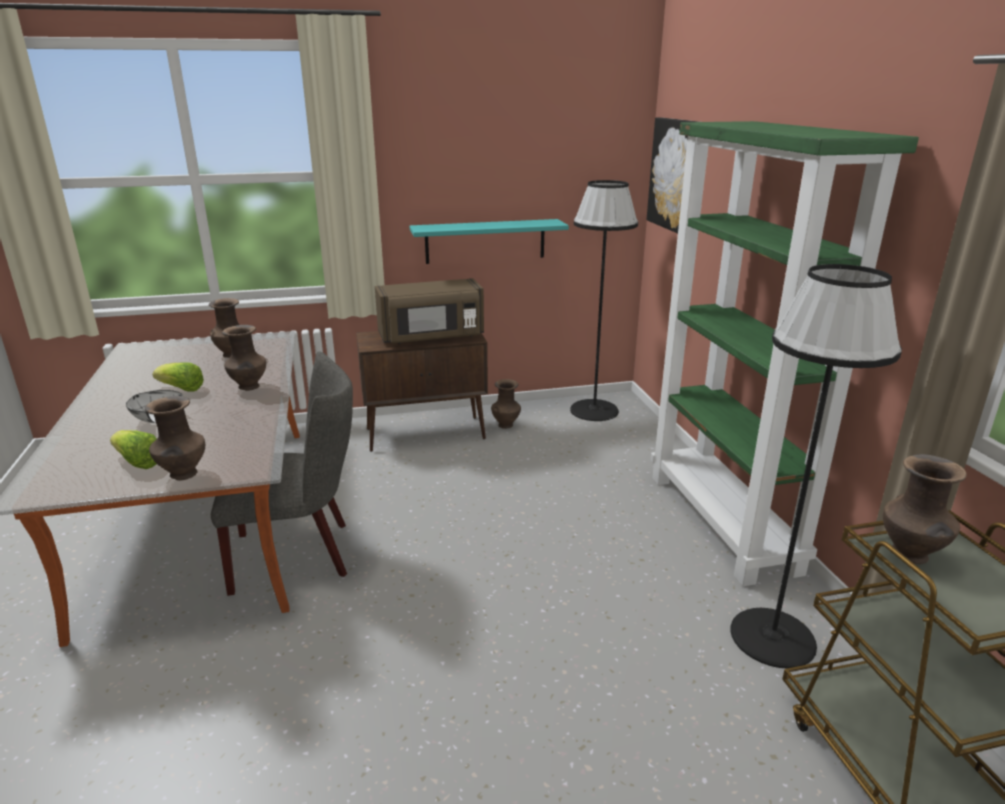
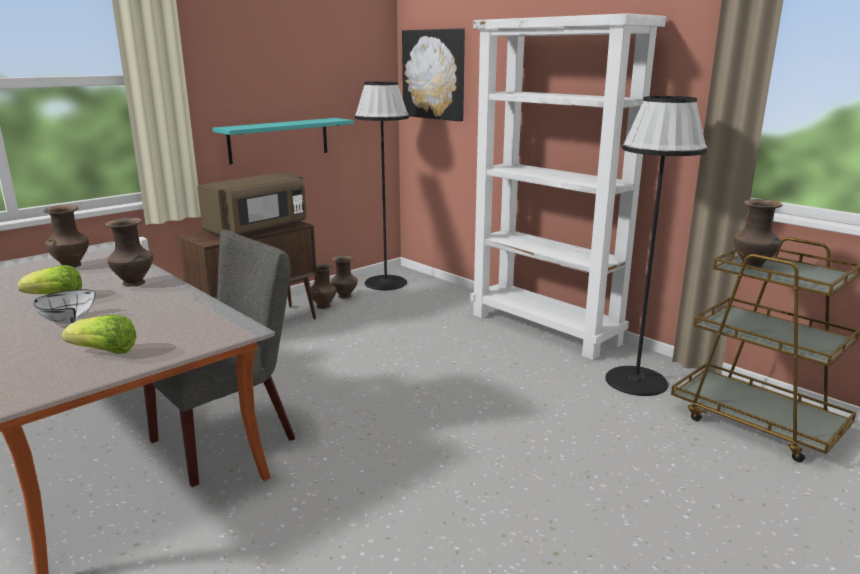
camera: 30 degrees left, 5 degrees down
brown vase [145,396,205,481] -> brown vase moved to [331,255,358,299]
green bookcase [650,121,919,586] -> white bookcase [470,13,666,360]

